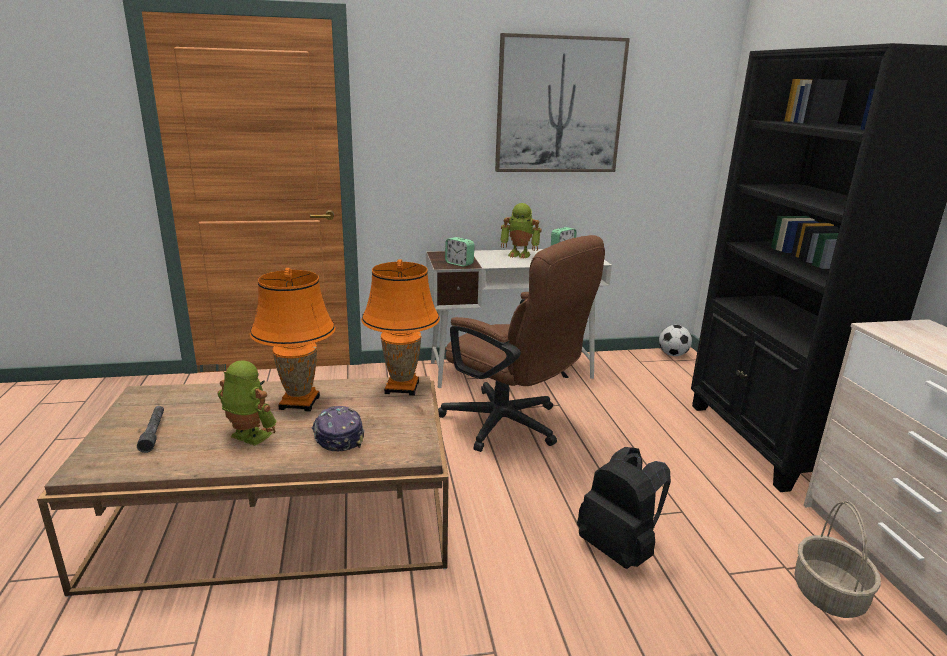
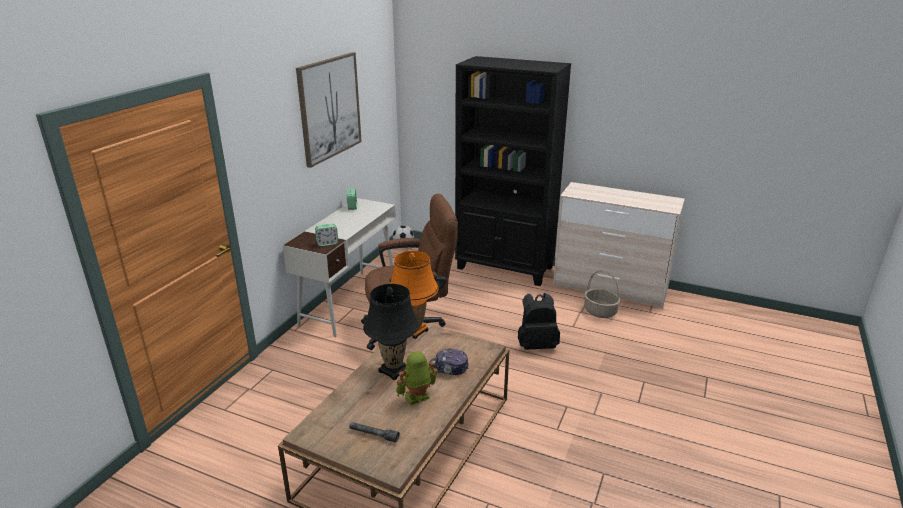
camera: 55 degrees left, 5 degrees up
orange table lamp [250,268,335,412] -> black table lamp [363,284,420,381]
toy robot [500,203,542,259] -> none

